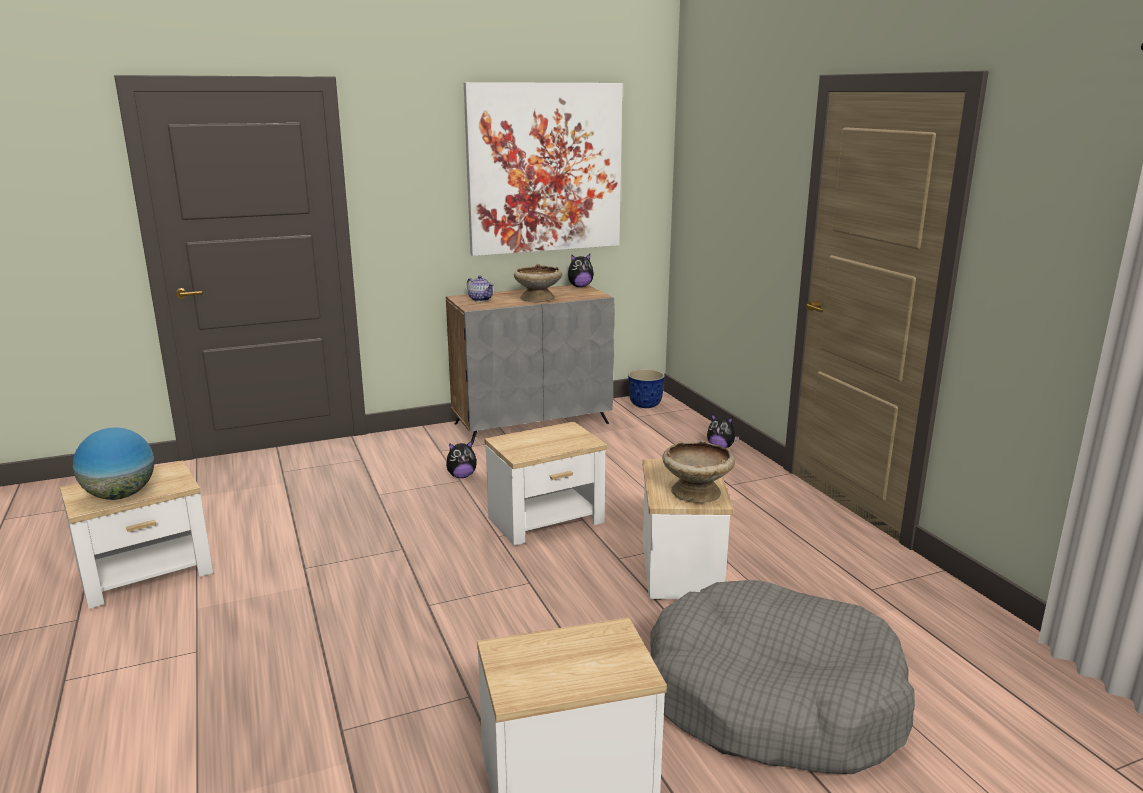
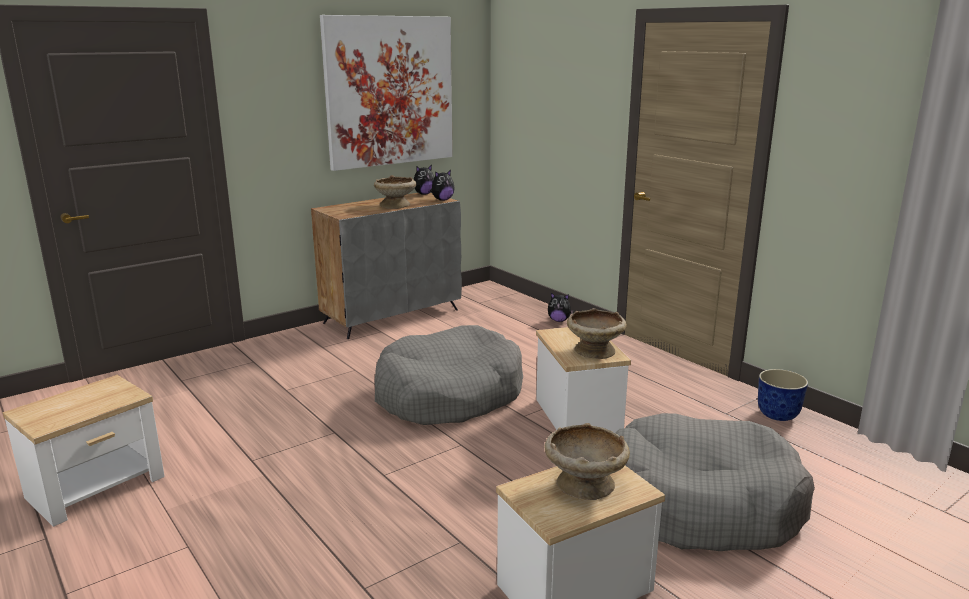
camera: 15 degrees left, 0 degrees up
globe [73,428,154,500] -> none
plush toy [446,441,477,478] -> plush toy moved to [430,170,455,201]
teapot [467,275,494,302] -> none
side table [485,421,607,546] -> grey dog bed [375,325,523,425]
planter [628,369,665,408] -> planter moved to [758,369,808,421]
none -> beige bowl [544,423,630,500]

